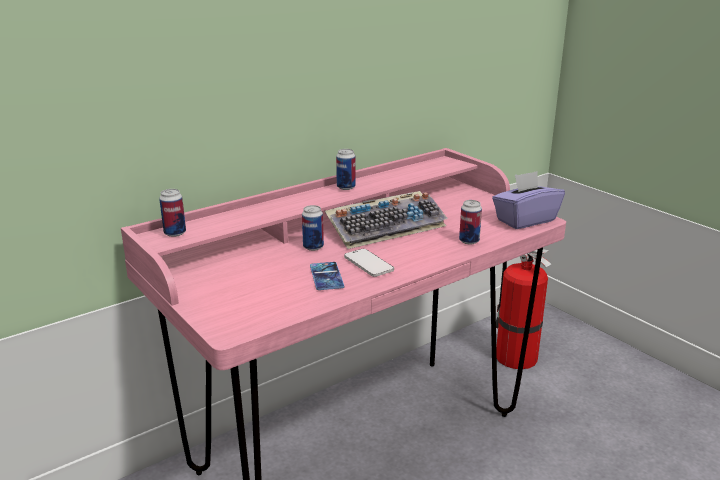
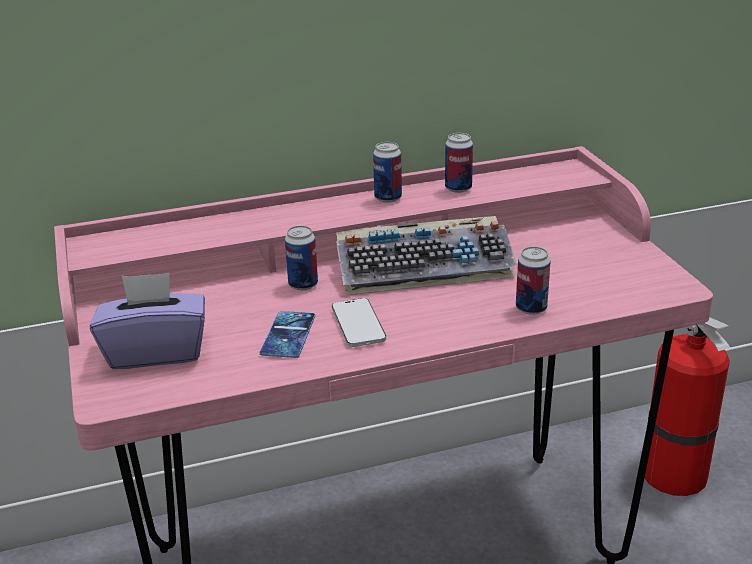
camera: 20 degrees right, 5 degrees up
can [159,189,186,237] -> can moved to [445,133,473,193]
purple tissue box [492,171,565,229] -> purple tissue box moved to [90,273,205,369]

